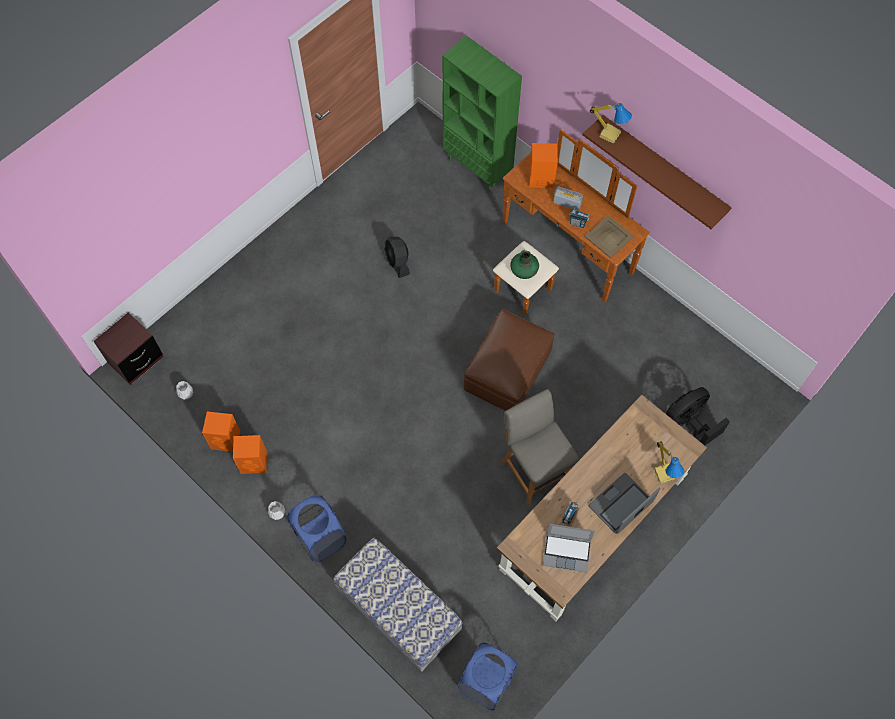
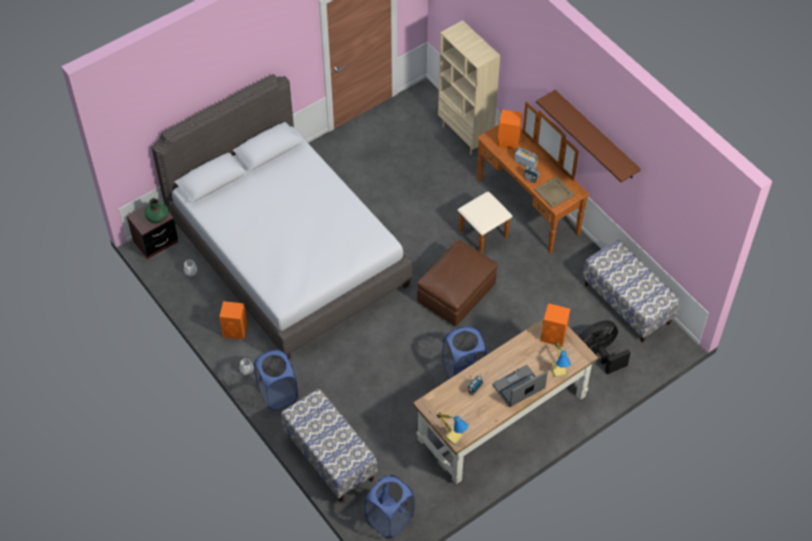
camera: 10 degrees right, 10 degrees down
orange speaker [202,412,240,452] -> orange speaker moved to [541,303,570,346]
black fan [384,237,410,278] -> none
green bookcase [442,35,522,192] -> beige bookcase [438,20,500,155]
grey chair [501,389,579,505] -> blue laundry basket [443,326,487,378]
green vase [510,250,539,279] -> green vase moved to [145,198,169,223]
laptop [543,524,595,573] -> none
table lamp [590,103,632,144] -> table lamp moved to [437,412,468,446]
none -> grey bed [151,74,412,359]
none -> bench [583,240,680,343]

